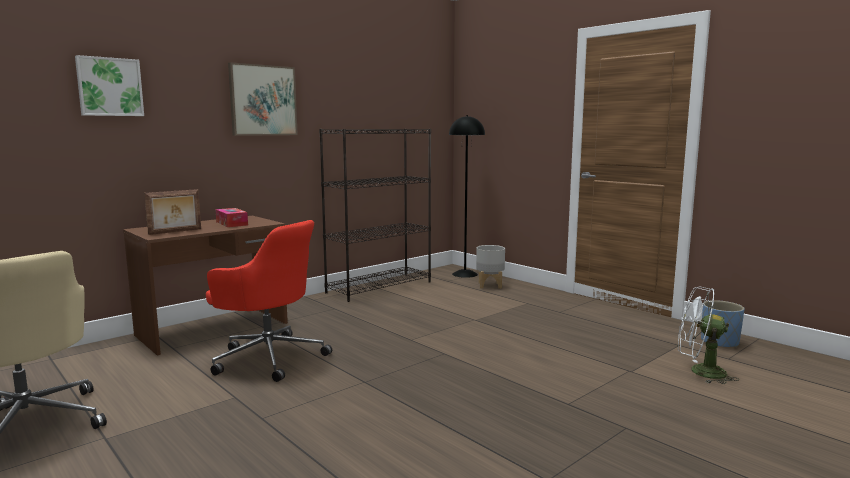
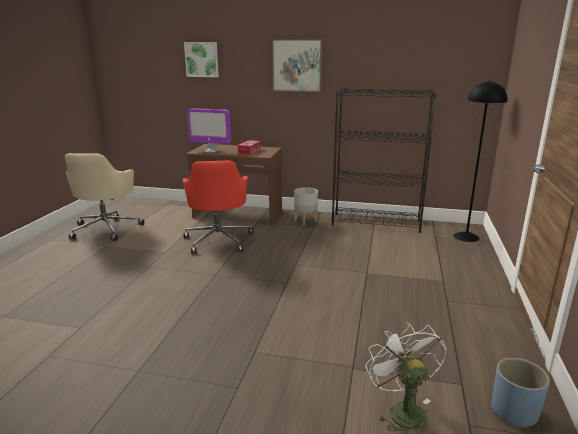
camera: 55 degrees right, 10 degrees up
picture frame [144,189,201,235] -> monitor [187,108,231,153]
grey planter [476,245,505,289] -> grey planter moved to [294,187,318,226]

